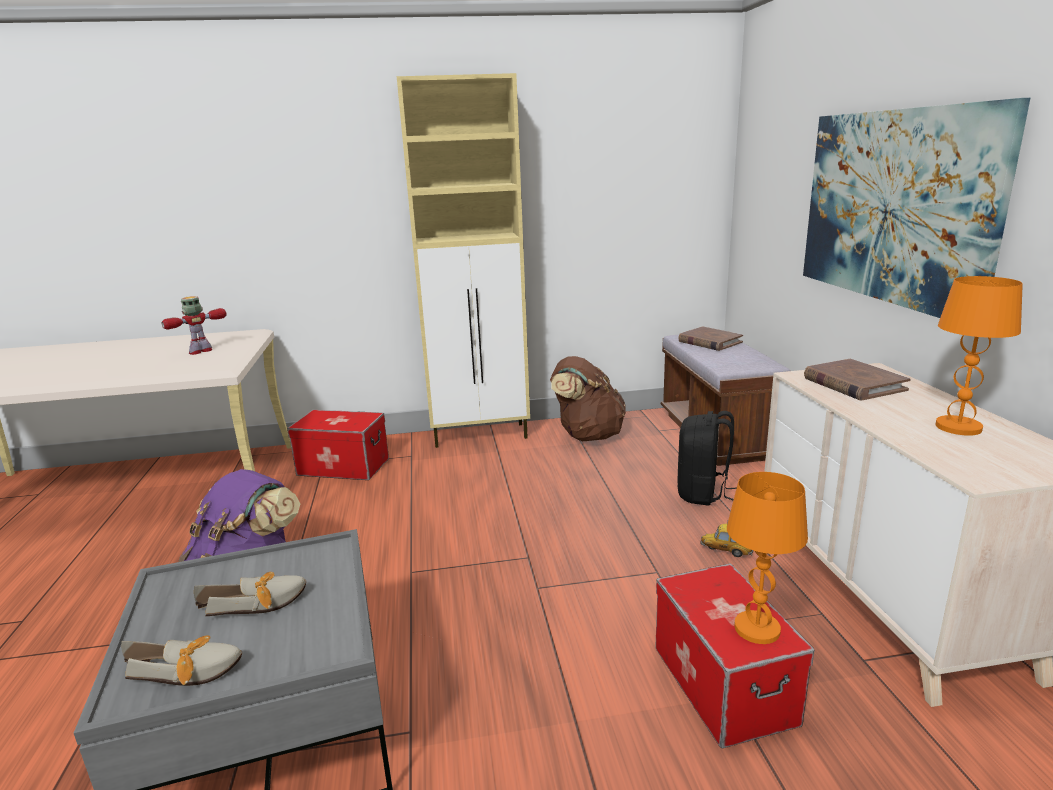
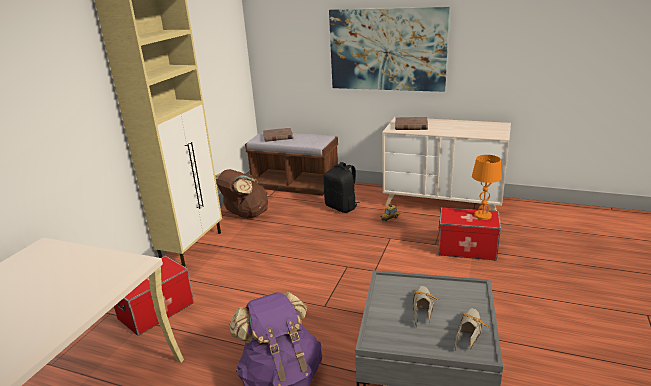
camera: 60 degrees left, 5 degrees up
toy robot [162,296,226,355] -> none
orange table lamp [936,276,1023,436] -> none

